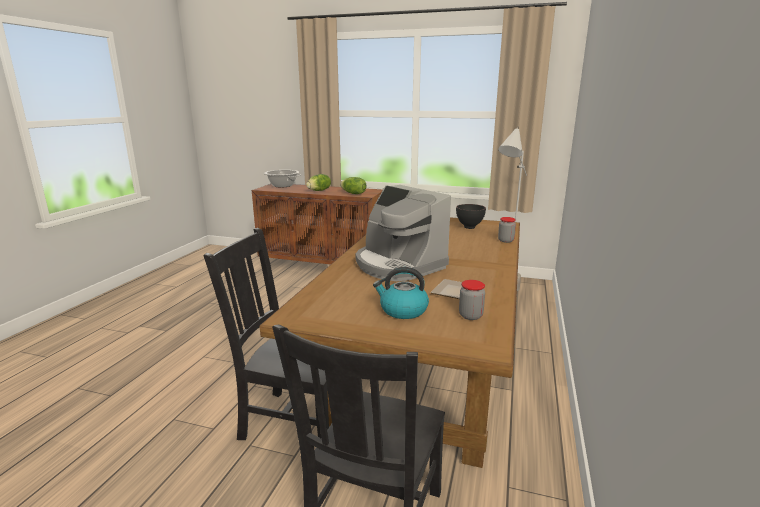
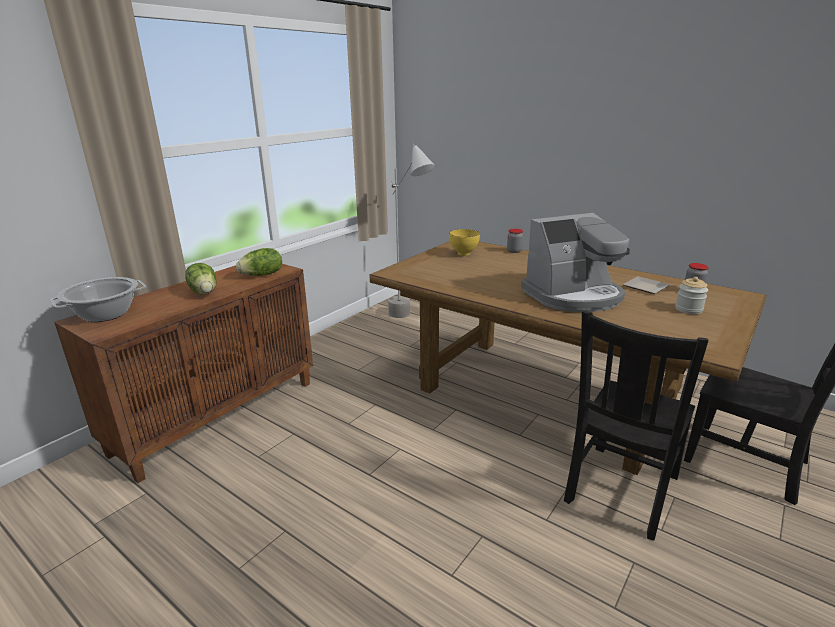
camera: 70 degrees left, 5 degrees up
kettle [373,267,429,319] -> jar [675,277,708,314]
black bowl [456,204,486,229] -> yellow bowl [449,229,480,256]

